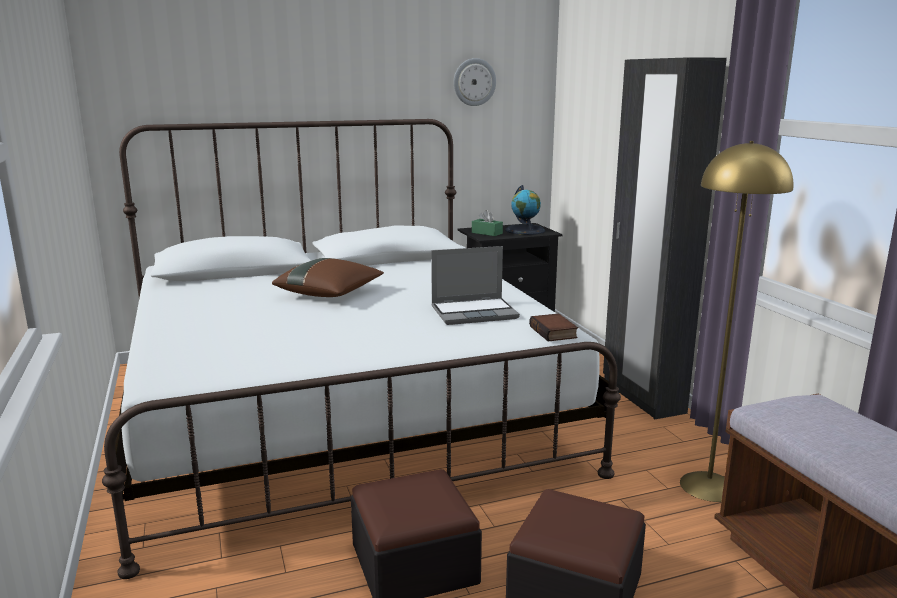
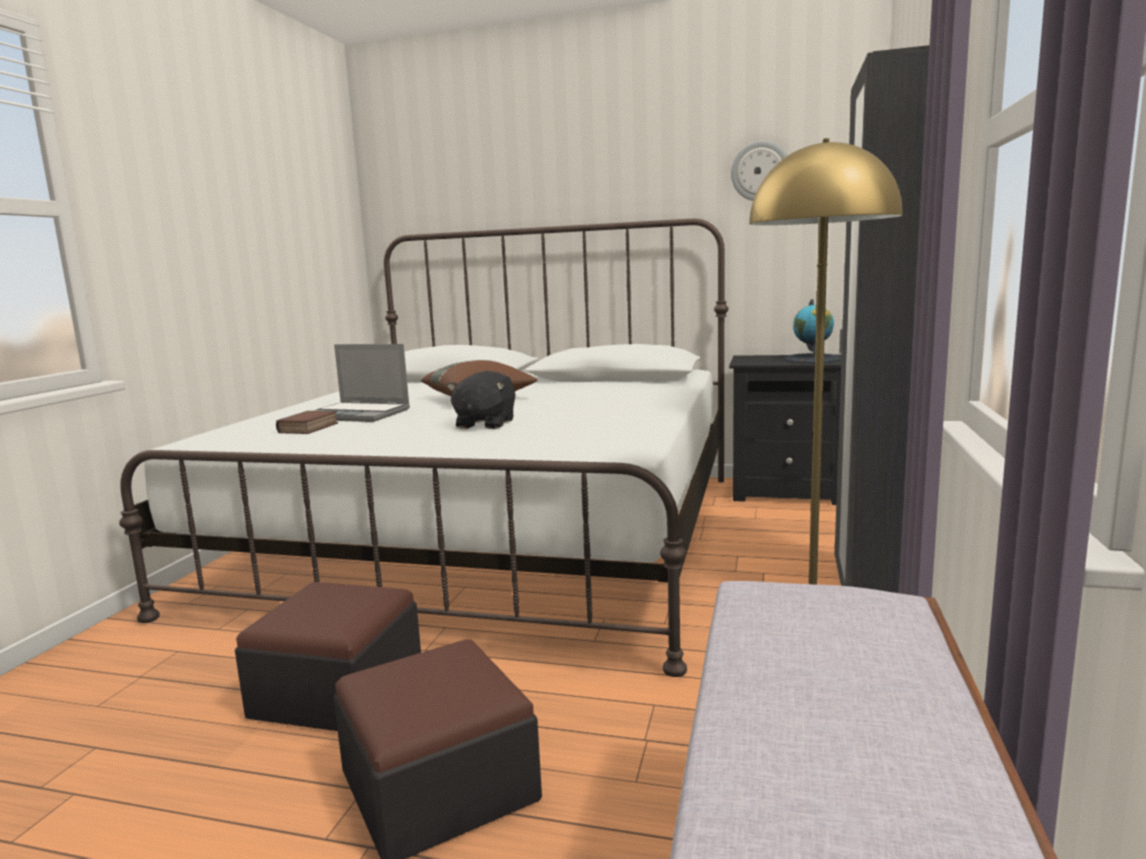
camera: 35 degrees right, 5 degrees down
laptop [431,246,520,325] -> laptop moved to [313,344,410,422]
green tissue box [472,210,503,236] -> none
book [529,314,578,341] -> book moved to [276,411,338,434]
none -> black plush toy [447,371,515,429]

